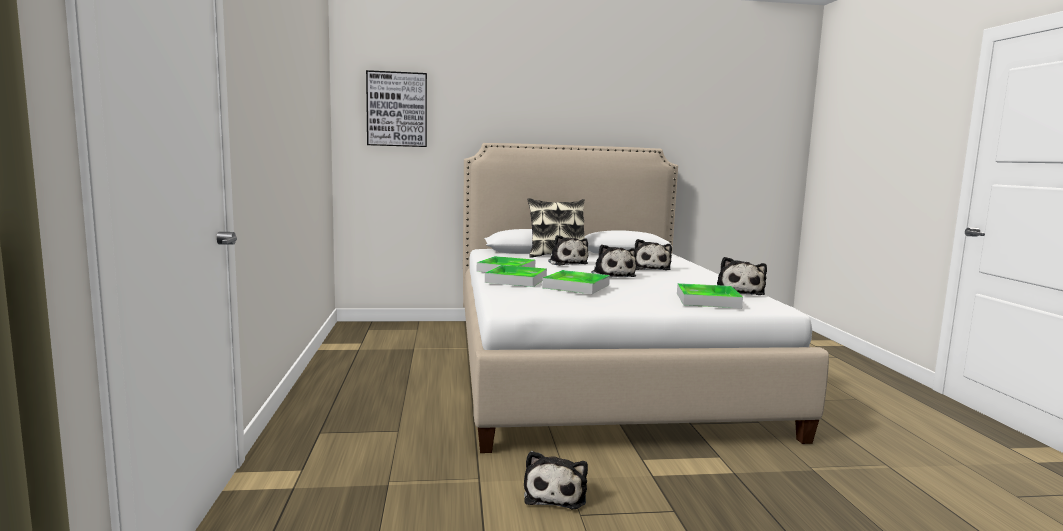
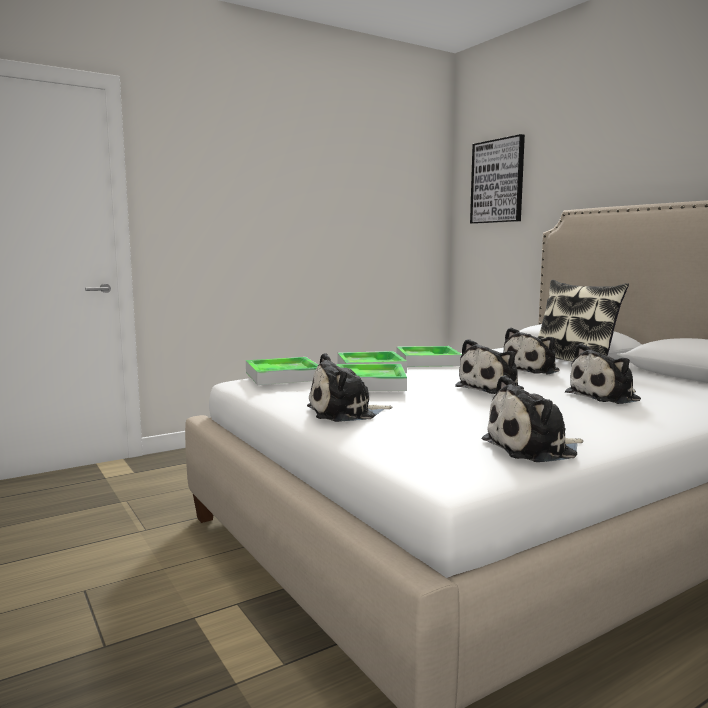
camera: 65 degrees right, 0 degrees up
plush toy [524,451,588,509] -> plush toy moved to [307,353,393,422]
tray [677,283,743,308] -> tray moved to [246,357,318,385]

